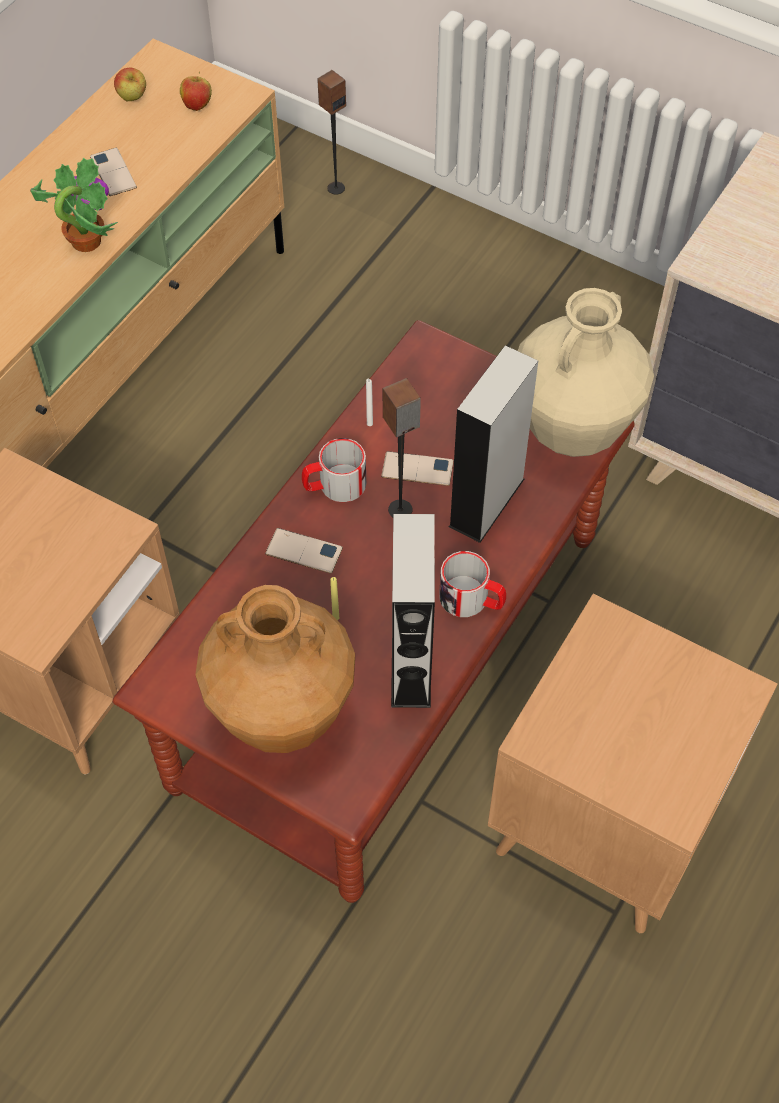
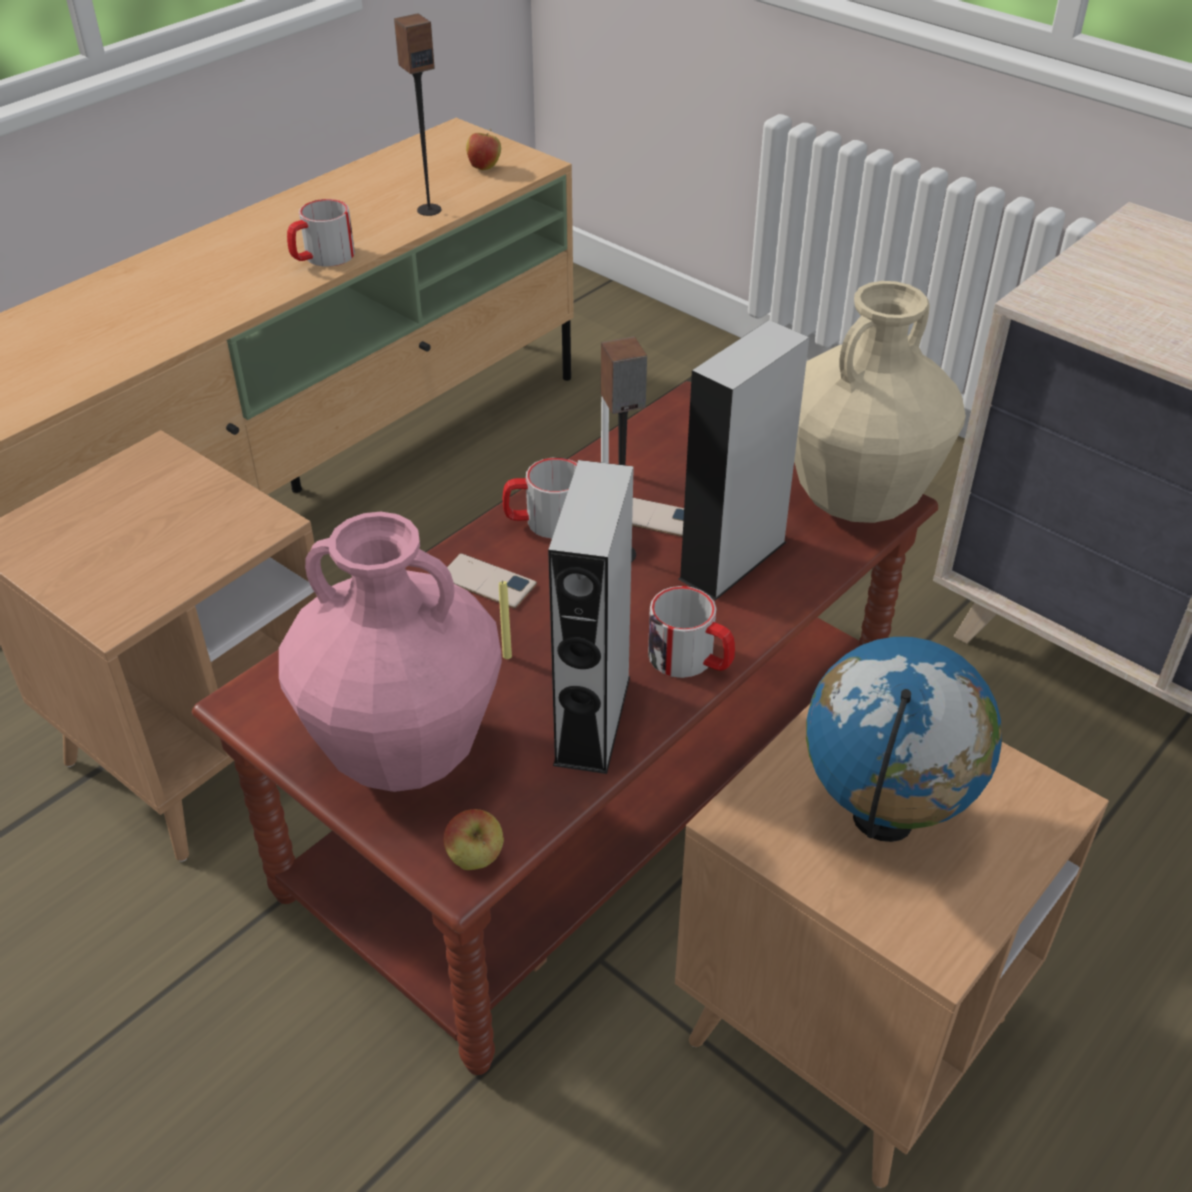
camera: 10 degrees right, 15 degrees down
potted plant [30,157,118,252] -> mug [287,199,355,267]
phone [90,148,137,196] -> none
apple [114,68,146,101] -> apple moved to [443,809,504,870]
brown vase [195,585,355,753] -> pink vase [279,512,502,792]
speaker [317,70,346,195] -> speaker moved to [394,13,441,216]
none -> globe [806,637,1002,842]

